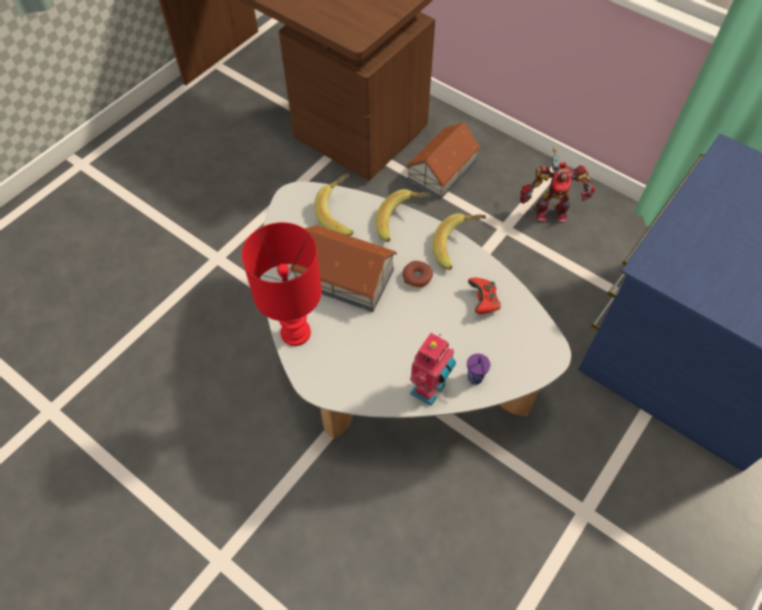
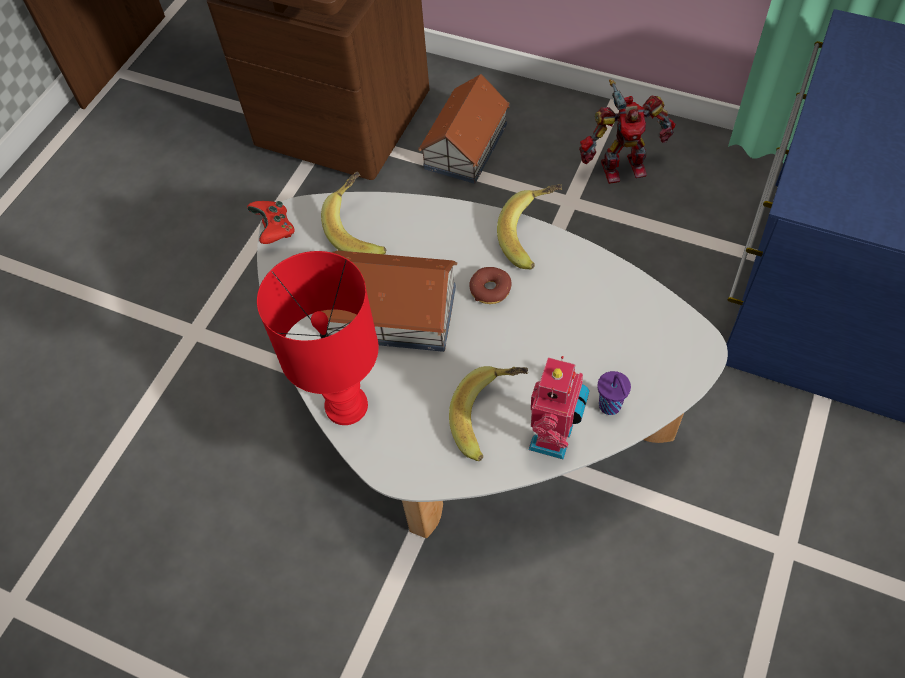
camera: 10 degrees left, 0 degrees up
banana [376,189,431,242] -> banana moved to [449,366,528,461]
red game controller [468,278,501,314] -> red game controller moved to [247,201,295,244]

